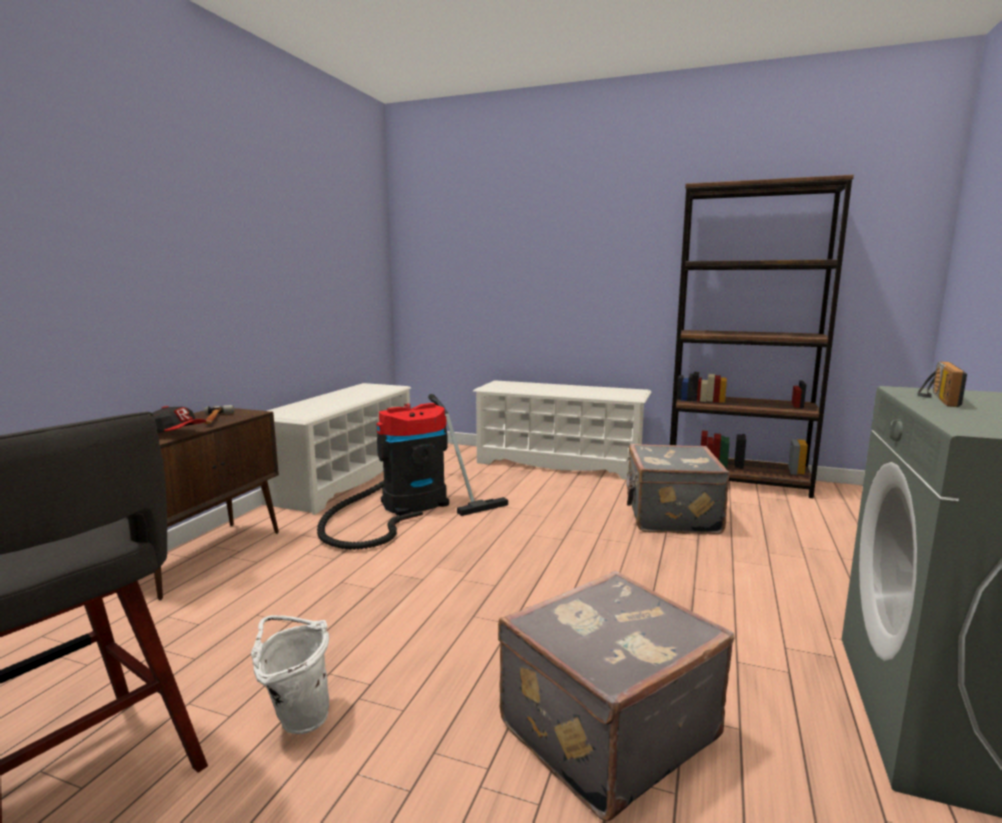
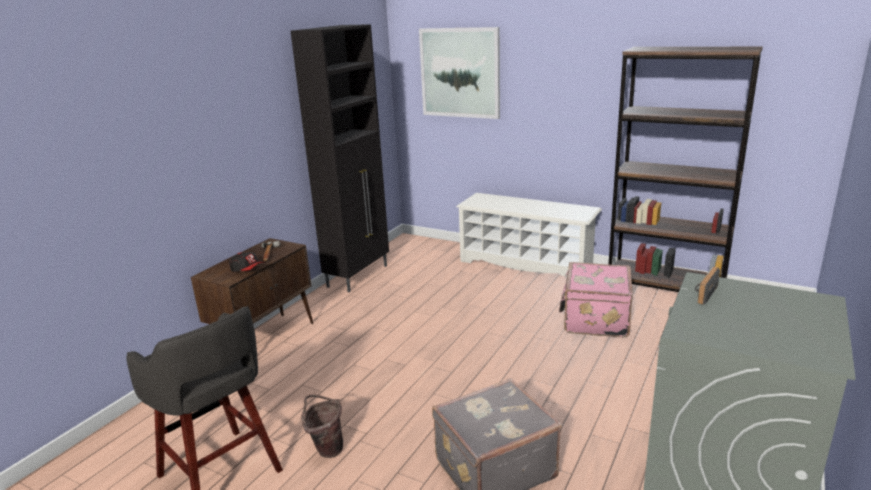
camera: 10 degrees right, 10 degrees up
white bucket [251,615,329,734] -> brown bucket [301,395,343,458]
white shoe rack [260,383,411,515] -> black cabinet [290,24,389,293]
vacuum cleaner [317,394,508,550] -> none
grey suitcase [626,444,730,534] -> pink suitcase [559,262,633,338]
none -> picture [419,27,500,119]

